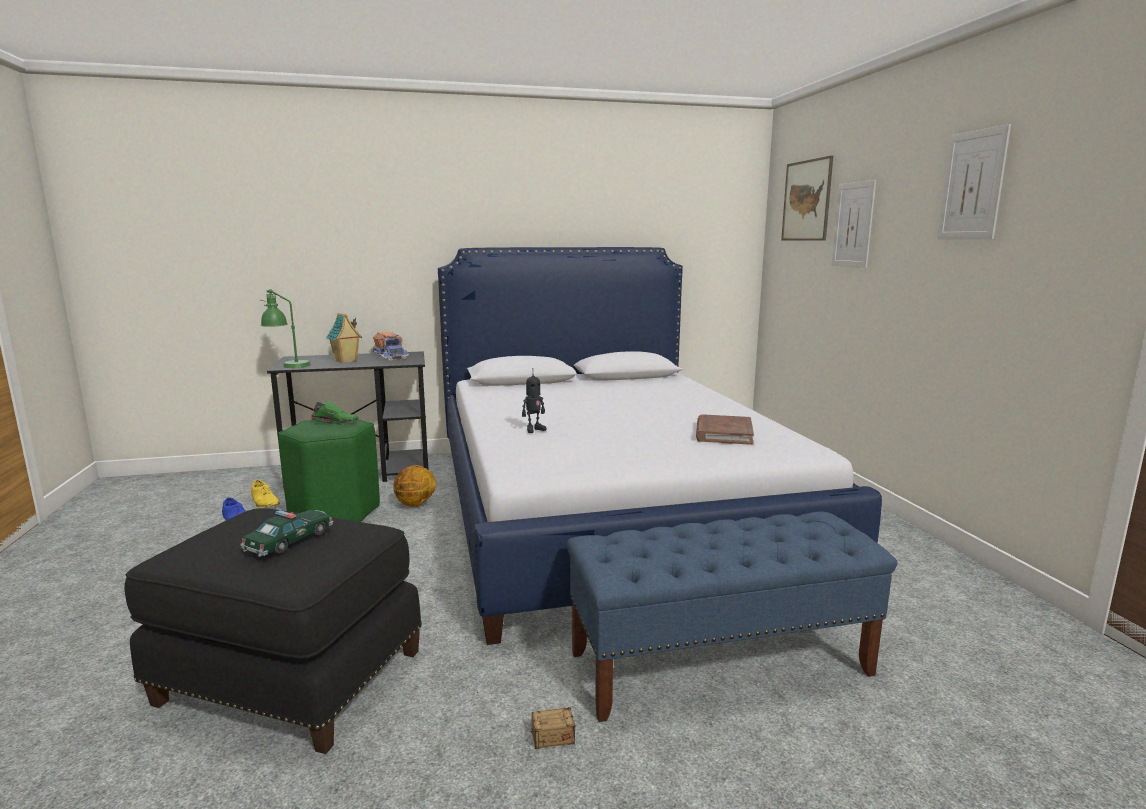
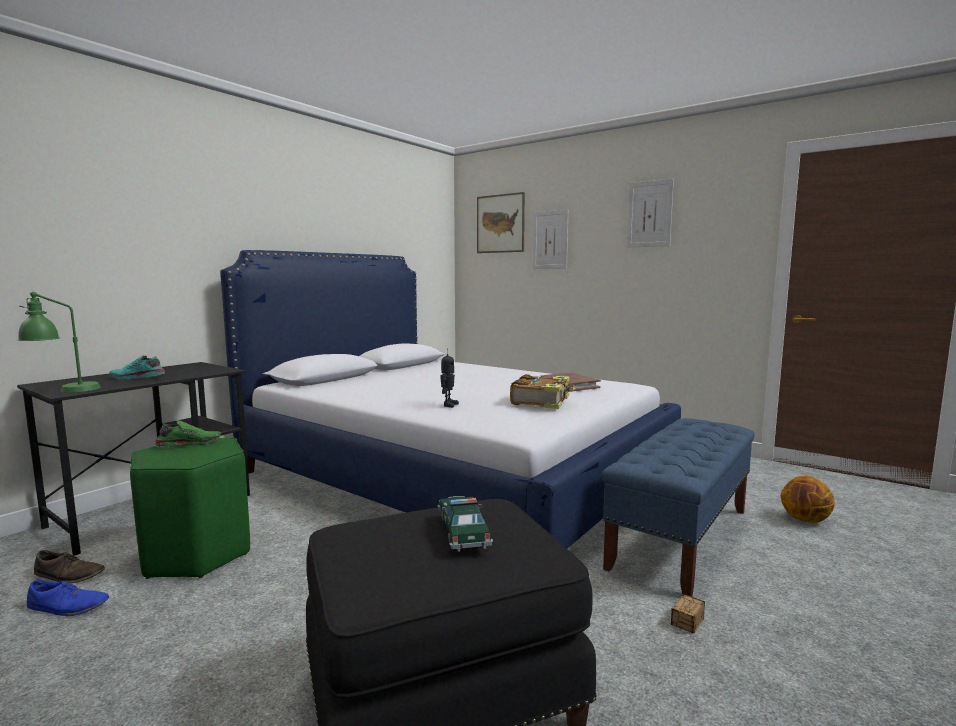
camera: 40 degrees left, 5 degrees down
yellow shoe [251,479,280,508] -> brown shoe [34,550,105,584]
toy house [326,313,362,363] -> turquoise shoe [109,355,166,380]
toy truck [373,331,409,360] -> none
basketball [393,465,436,507] -> basketball moved to [781,476,835,523]
none -> book [510,374,576,409]

